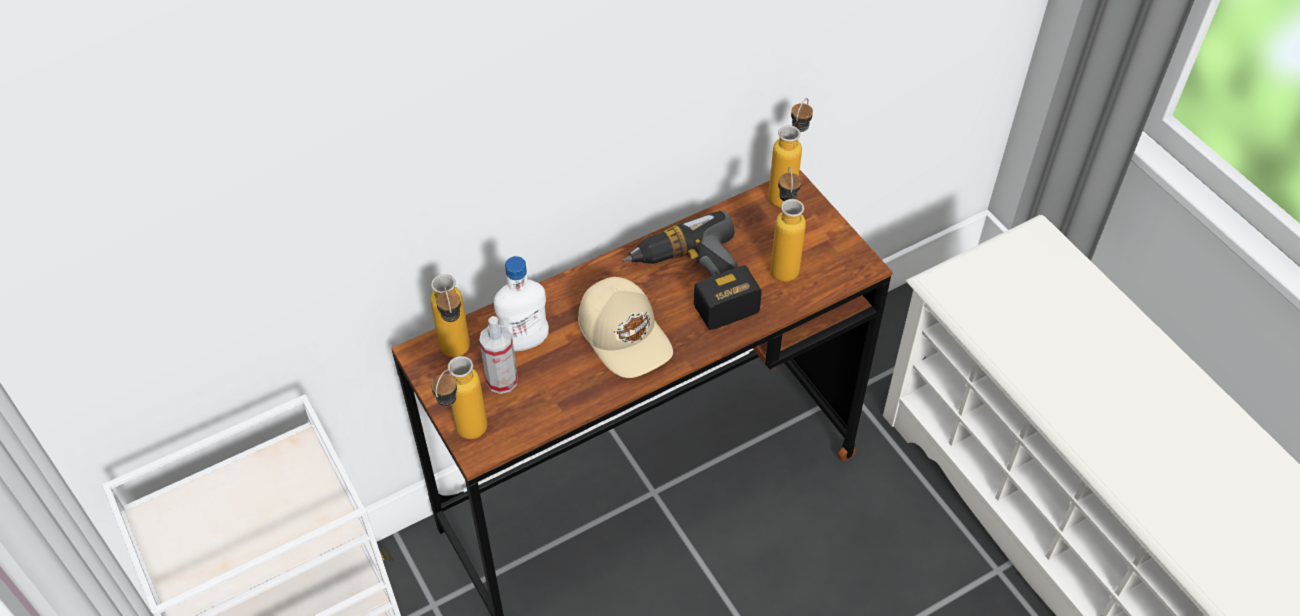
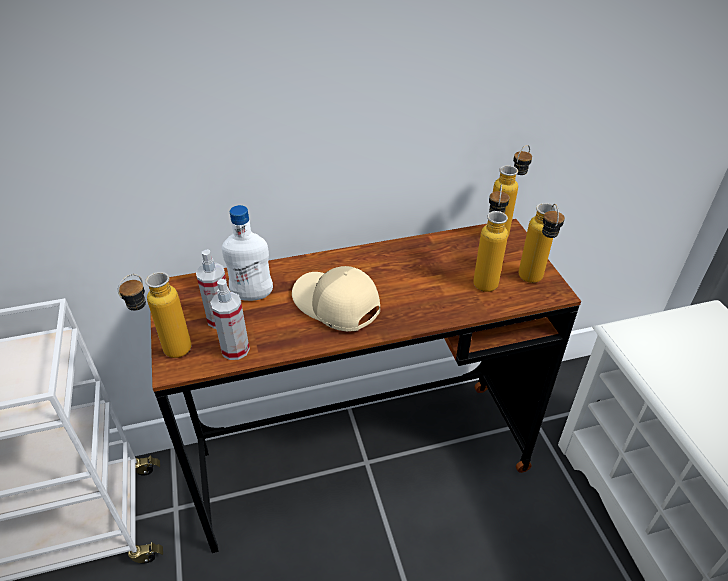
camera: 15 degrees right, 10 degrees down
bottle [430,274,470,357] -> bottle moved to [518,203,565,283]
beige cap [578,277,673,378] -> beige cap turned 150 degrees clockwise [292,266,380,331]
power drill [623,211,762,330] -> none
none -> spray bottle [210,279,250,360]

